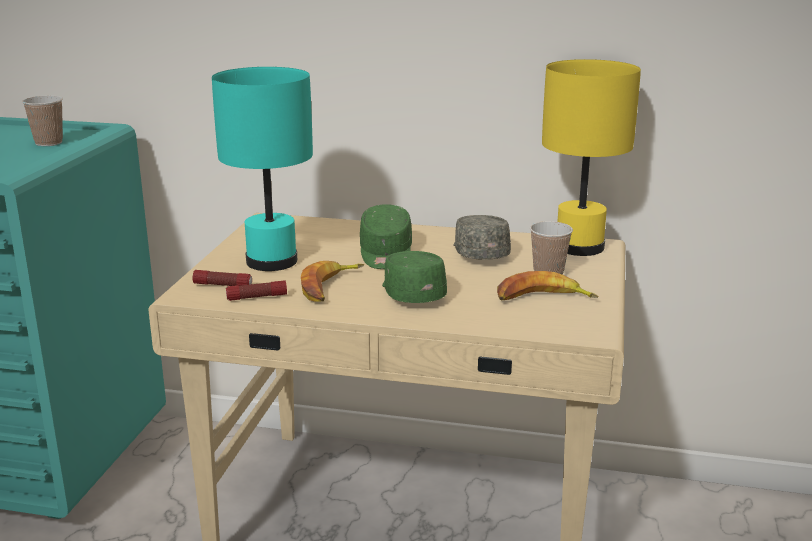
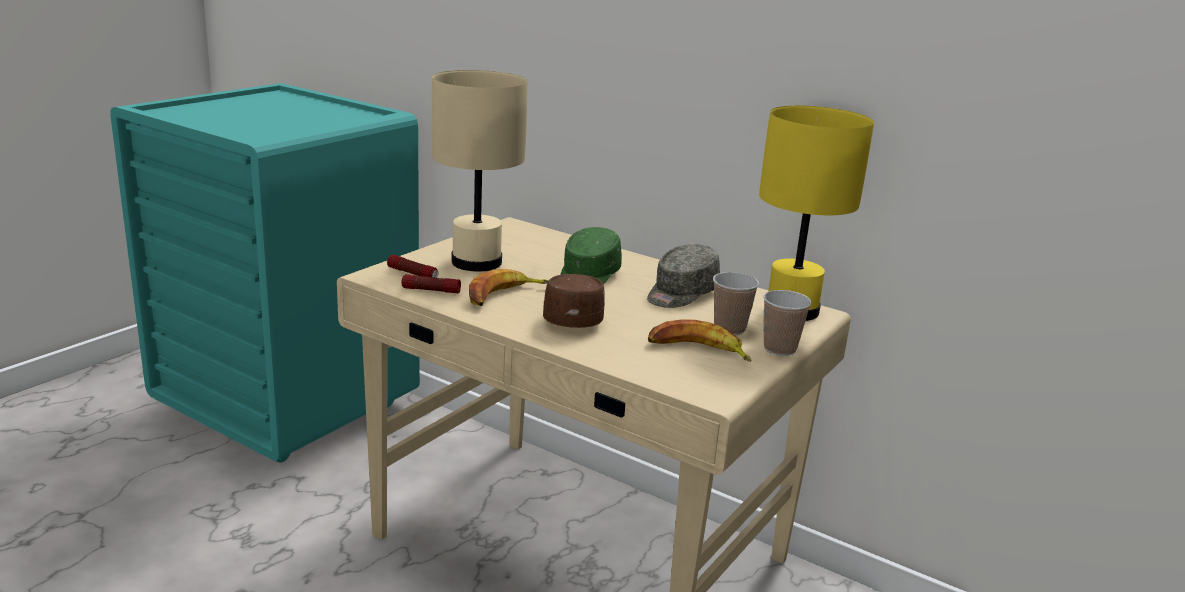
camera: 20 degrees right, 0 degrees up
cup [22,96,63,146] -> cup moved to [763,290,812,356]
turquoise table lamp [212,67,313,271] -> beige table lamp [432,70,528,272]
green cap [382,251,447,303] -> brown cap [543,274,605,328]
grey cap [453,215,511,260] -> grey cap turned 150 degrees counterclockwise [647,244,720,308]

